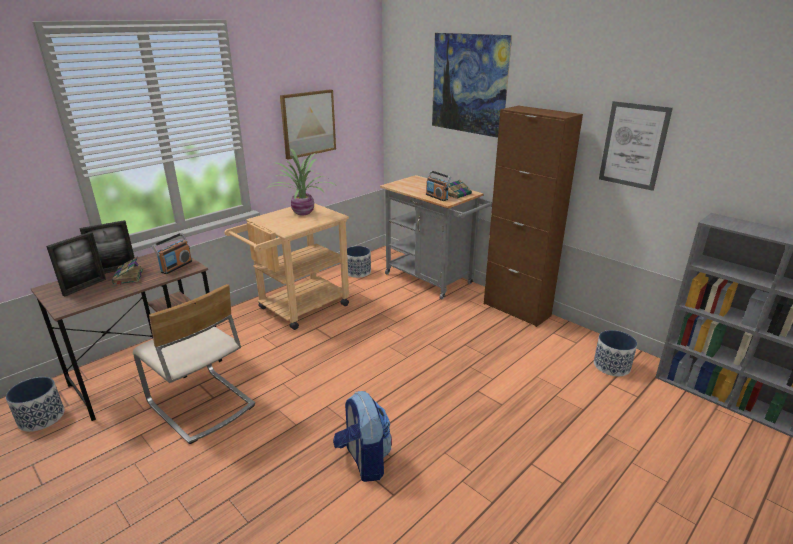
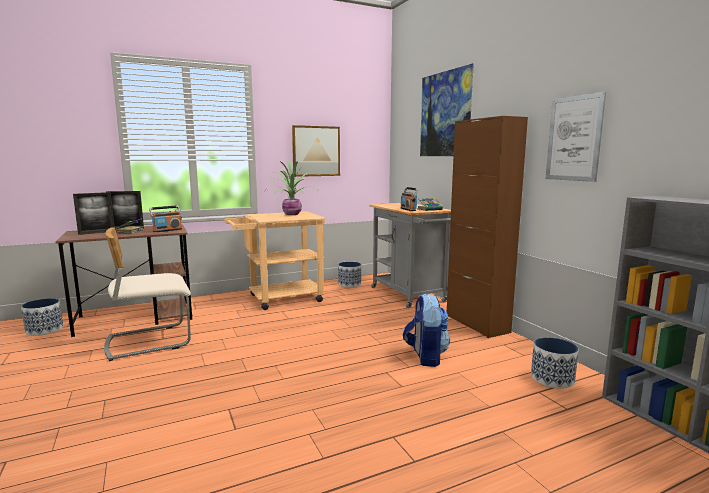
camera: 20 degrees right, 15 degrees down
beige chair [133,284,255,444] -> beige chair turned 90 degrees clockwise [104,227,191,361]
backpack [333,391,392,482] -> backpack moved to [403,293,450,367]

